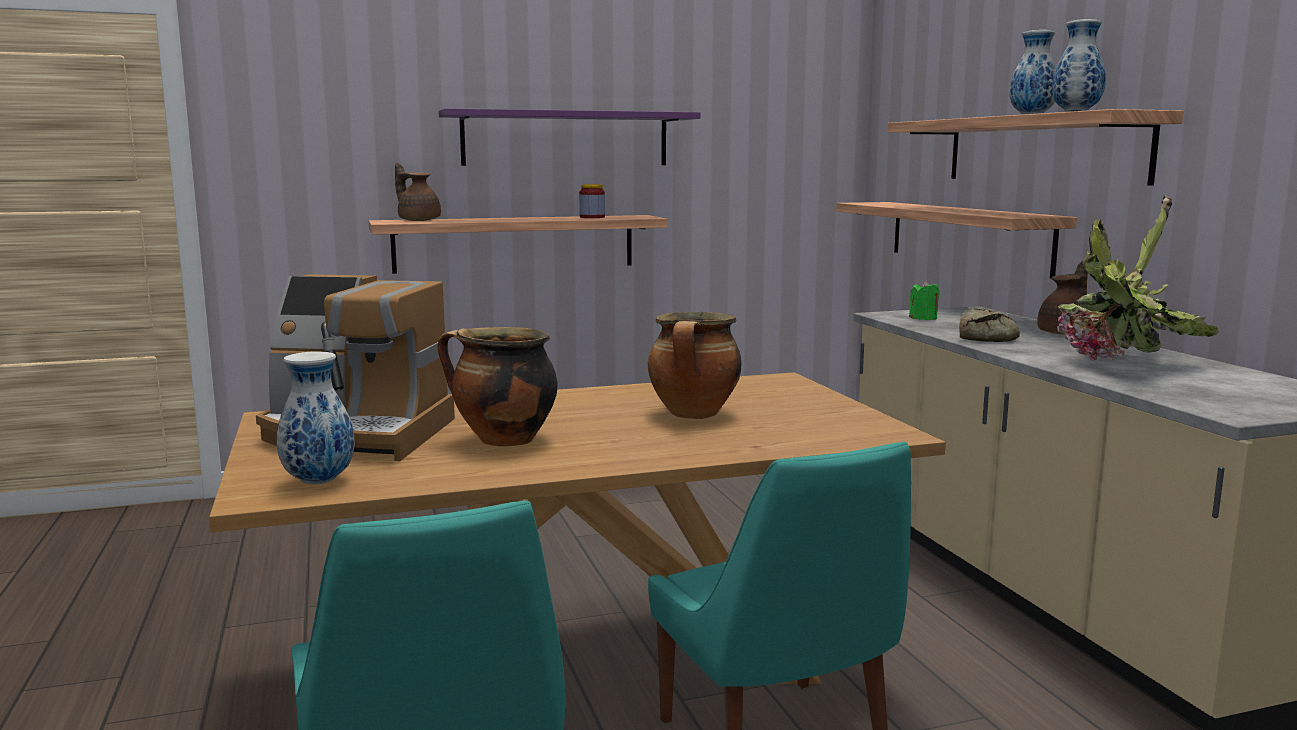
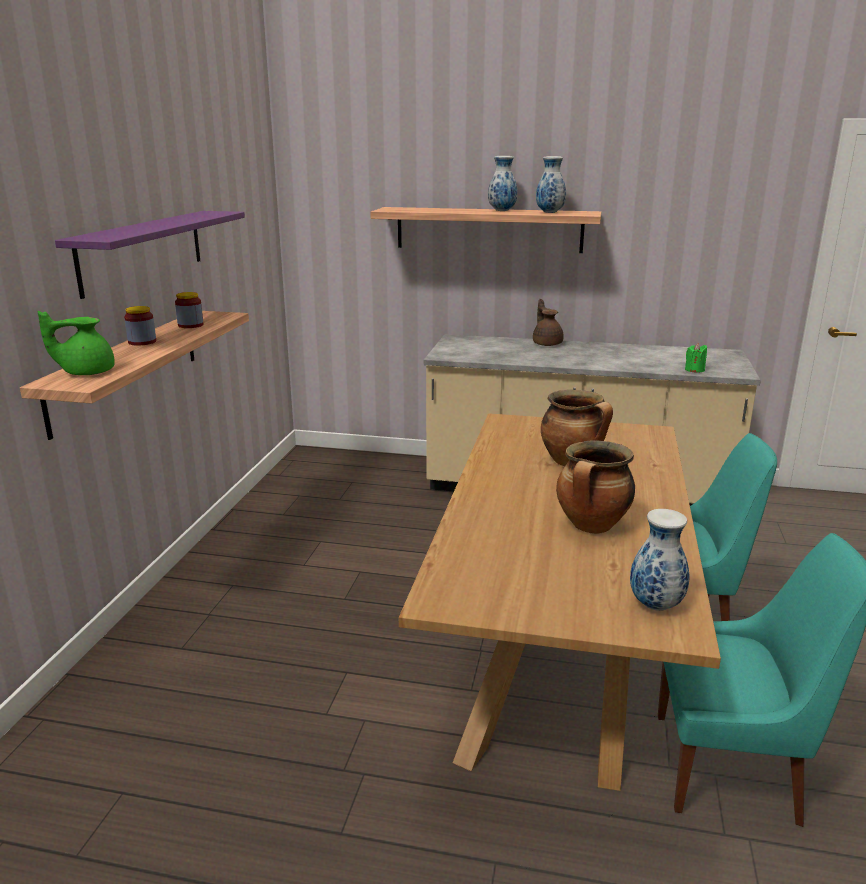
camera: 60 degrees left, 10 degrees up
coffee machine [256,274,455,461] -> none
brown teapot [395,162,441,221] -> green teapot [38,311,115,375]
shelf [836,202,1077,279] -> none
green candle [909,280,940,320] -> green candle moved to [685,343,707,372]
bread [959,308,1020,342] -> none
potted plant [1057,195,1219,361] -> none
none -> jar [124,306,156,346]

